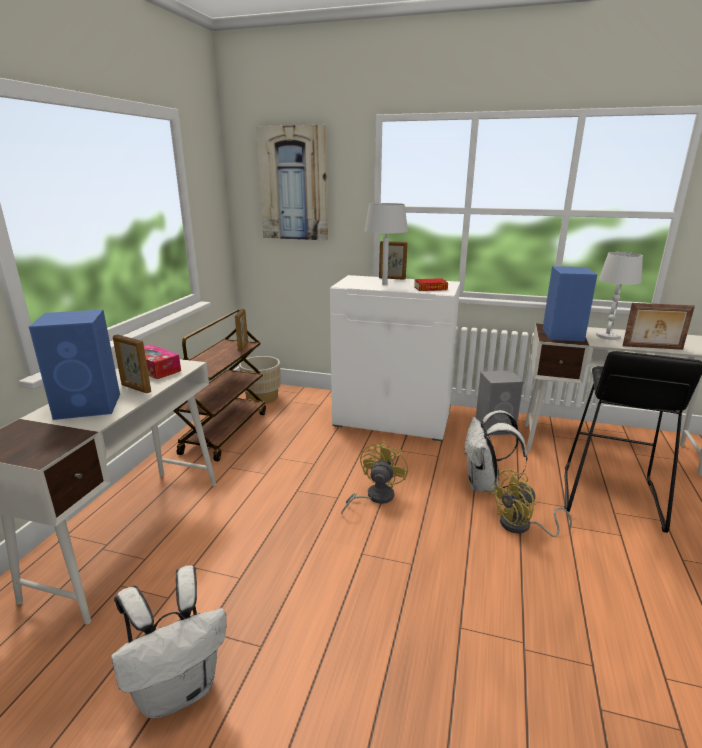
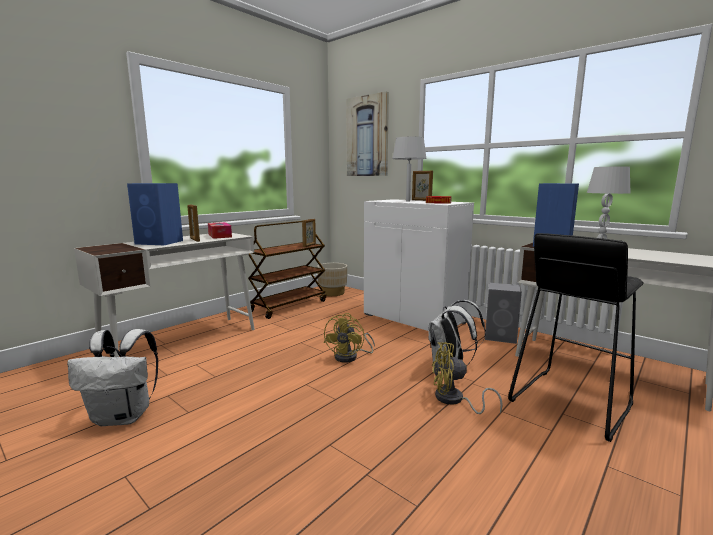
camera: 25 degrees right, 10 degrees down
yellow fan [341,441,408,514] -> yellow fan turned 150 degrees clockwise [324,313,375,363]
picture frame [622,303,695,350] -> none

